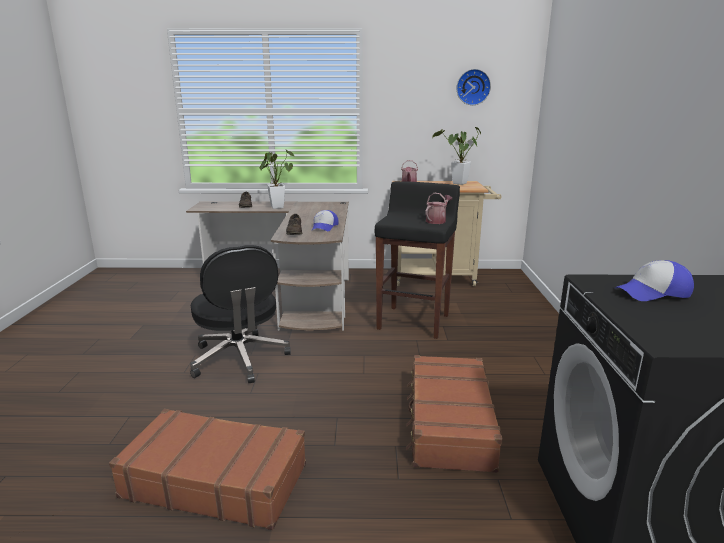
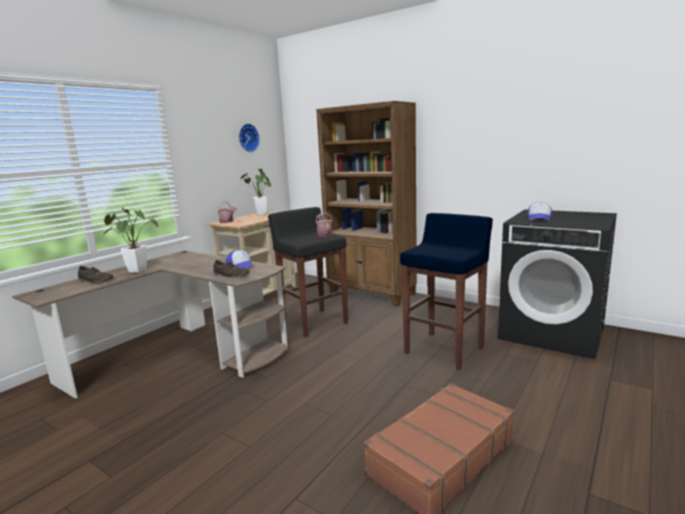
camera: 55 degrees left, 5 degrees down
black office chair [190,245,291,383] -> none
brown suitcase [406,355,503,473] -> blue stool [400,213,493,370]
none -> brown bookcase [316,101,417,306]

